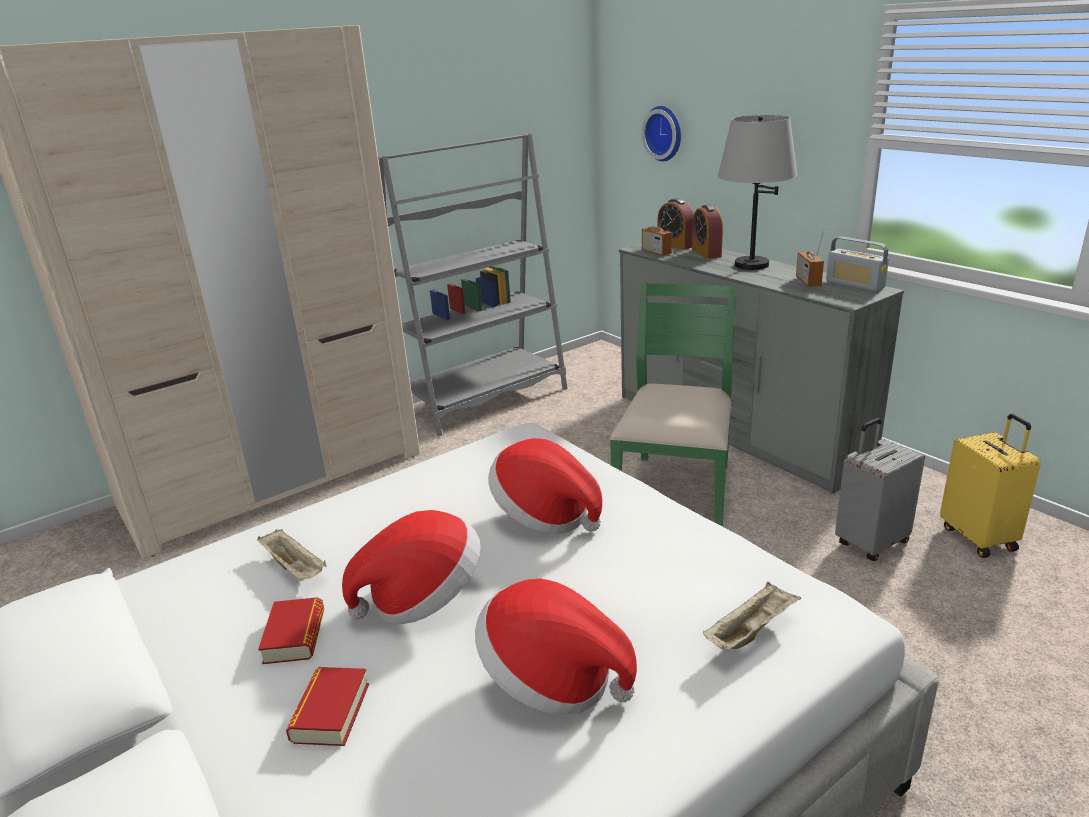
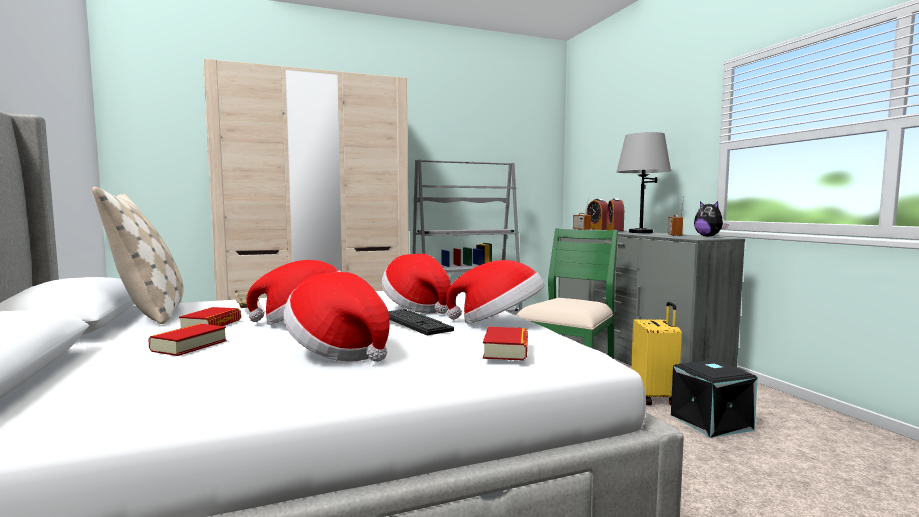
camera: 15 degrees right, 20 degrees down
wall clock [642,106,681,161] -> none
beige tray [703,582,801,651] -> book [483,327,528,361]
radio [826,237,889,291] -> plush toy [694,201,729,237]
grey suitcase [835,418,925,561] -> black storage box [671,360,758,438]
yellow suitcase [940,413,1041,558] -> yellow suitcase moved to [631,302,682,405]
none -> beige pillow [92,187,183,324]
none -> keyboard [388,309,454,335]
none -> hat [446,260,544,324]

